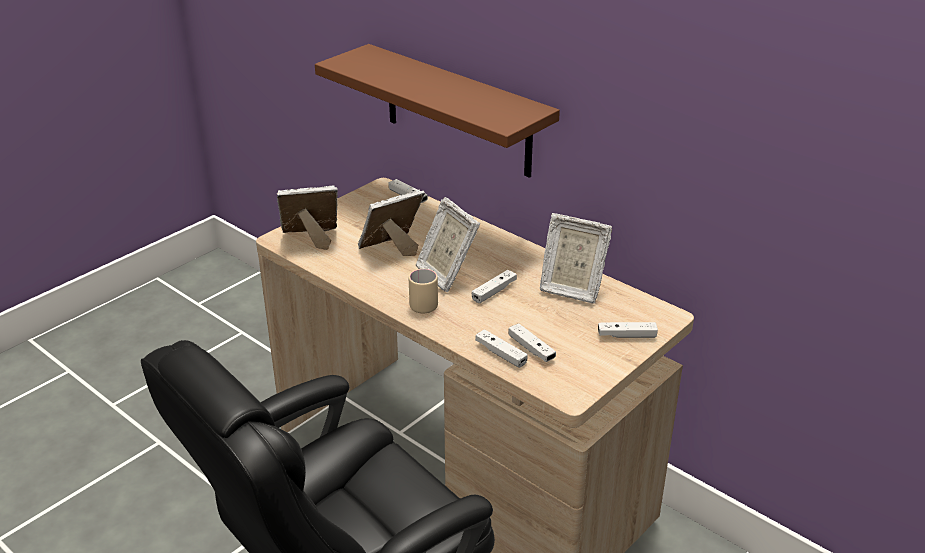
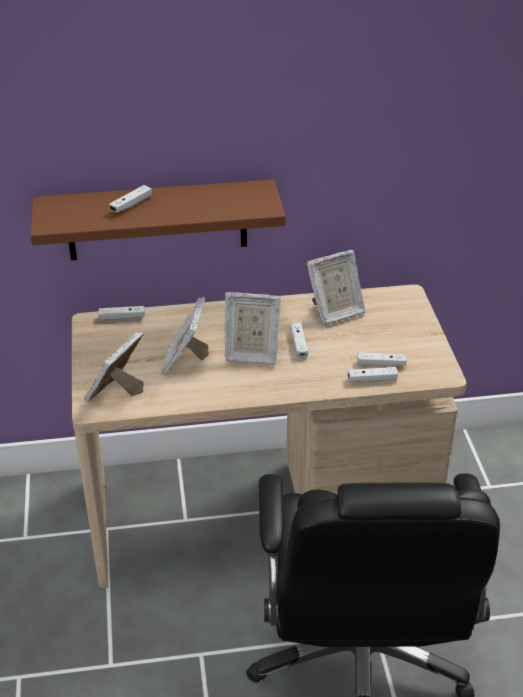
camera: 50 degrees left, 5 degrees up
beige mug [409,269,438,314] -> none
white game controller [598,322,658,338] -> white game controller moved to [109,185,152,213]

